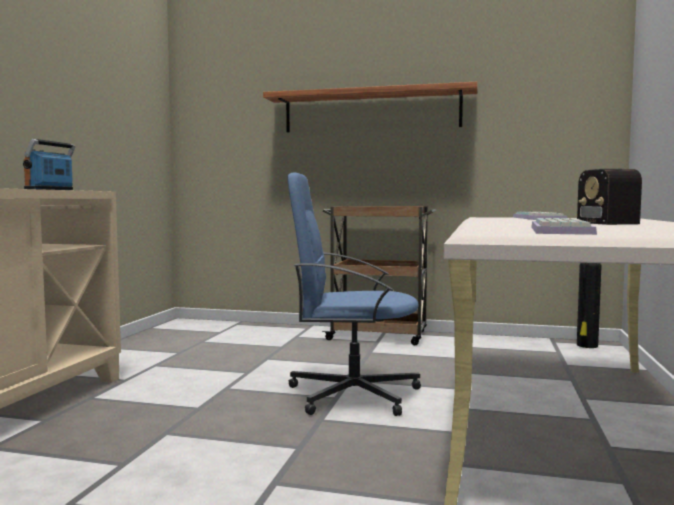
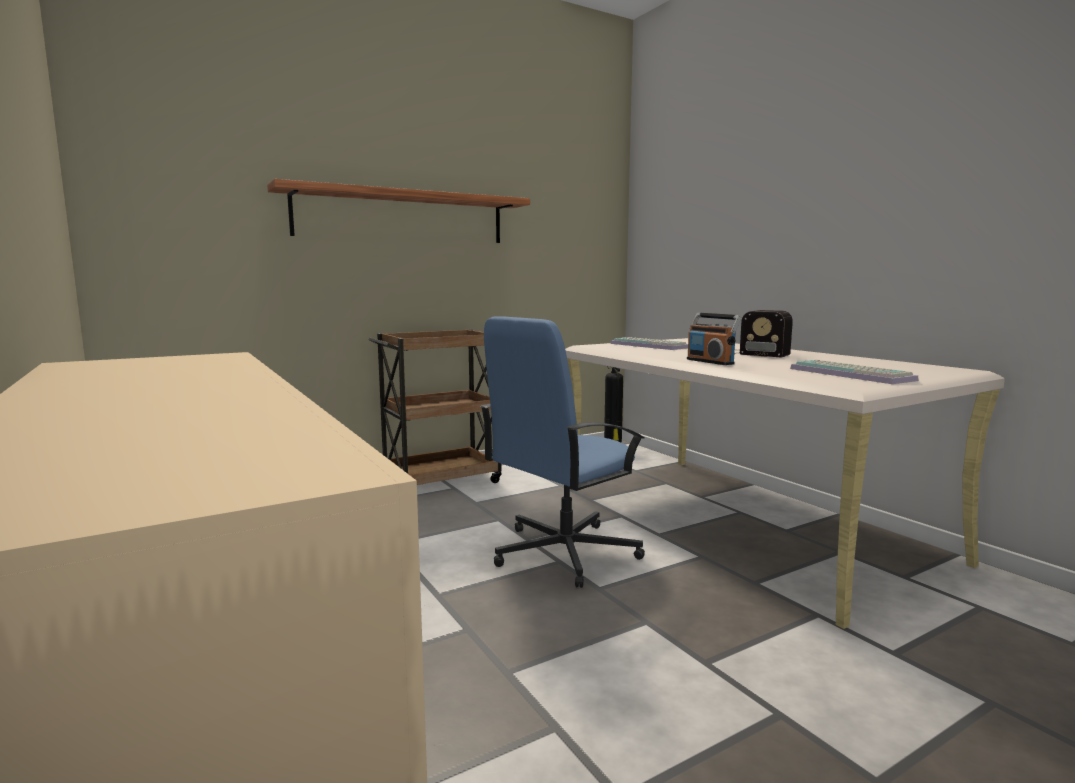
camera: 45 degrees left, 5 degrees up
radio [23,139,75,190] -> radio moved to [687,313,741,365]

